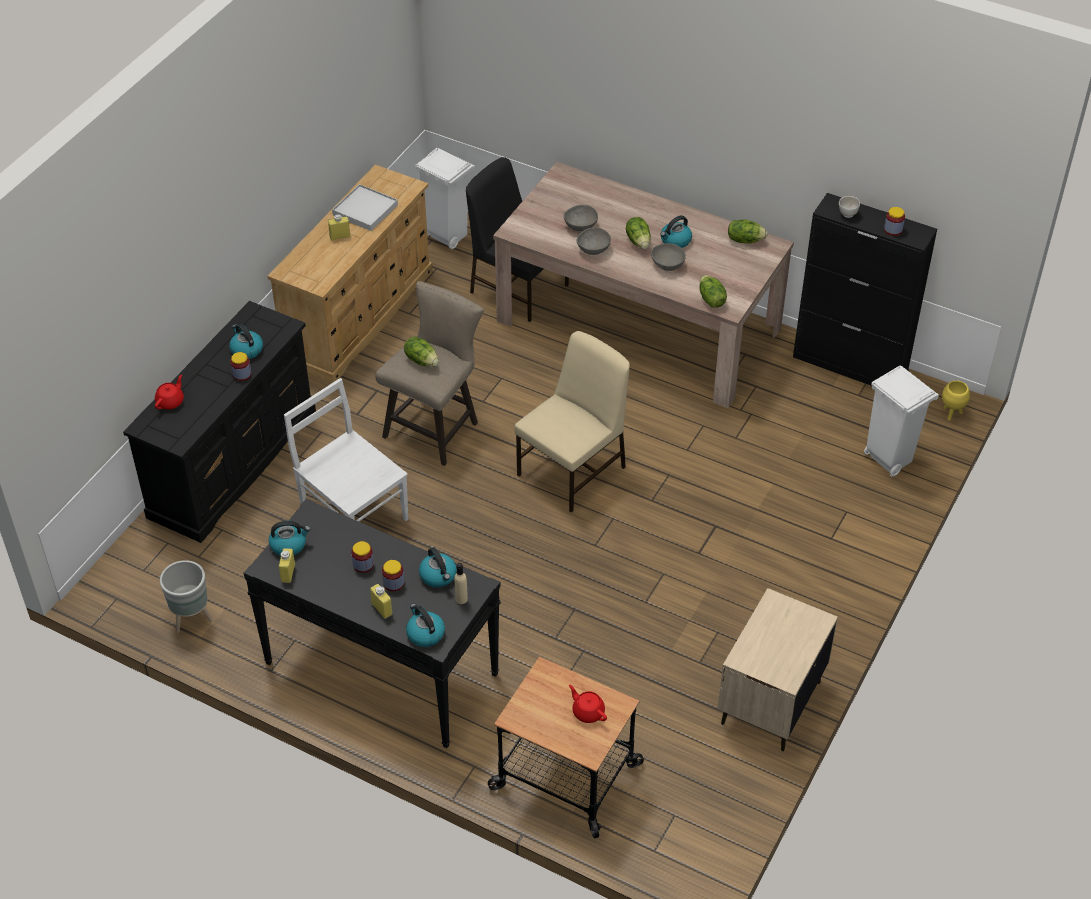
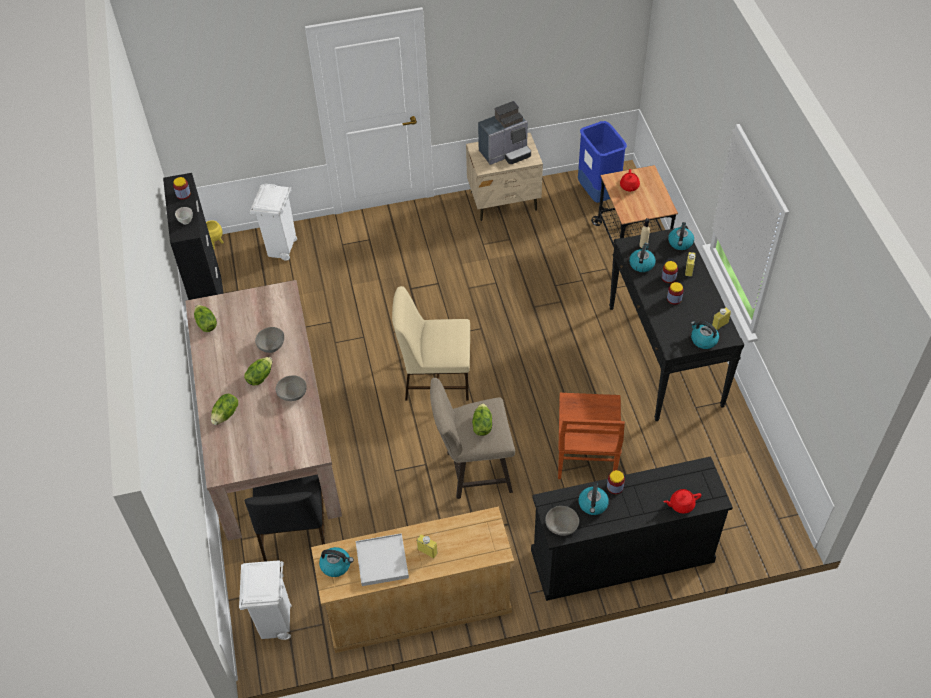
camera: 130 degrees left, 5 degrees up
grey planter [160,560,213,633] -> none
white chair [284,378,408,522] -> brown chair [558,393,625,479]
grey bowl [564,205,598,231] -> grey bowl moved to [545,506,579,536]
kettle [661,216,692,248] -> kettle moved to [319,547,354,577]
lettuce [700,275,727,308] -> lettuce moved to [211,394,238,425]
none -> coffee machine [478,101,531,165]
none -> blue trash can [578,121,627,203]

